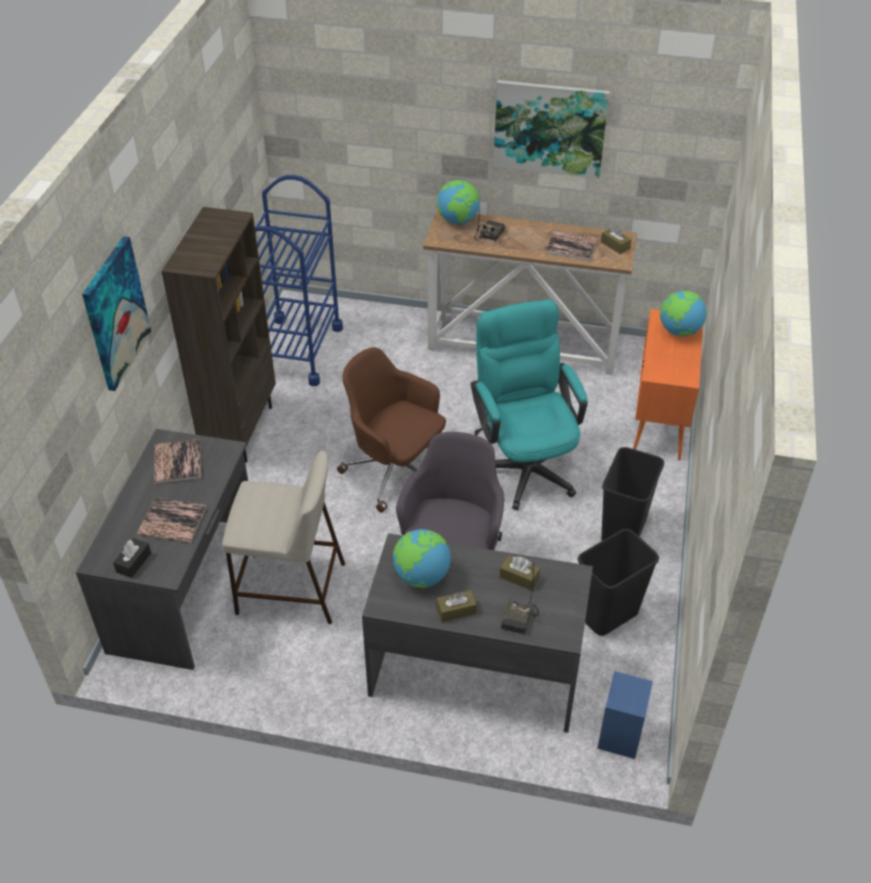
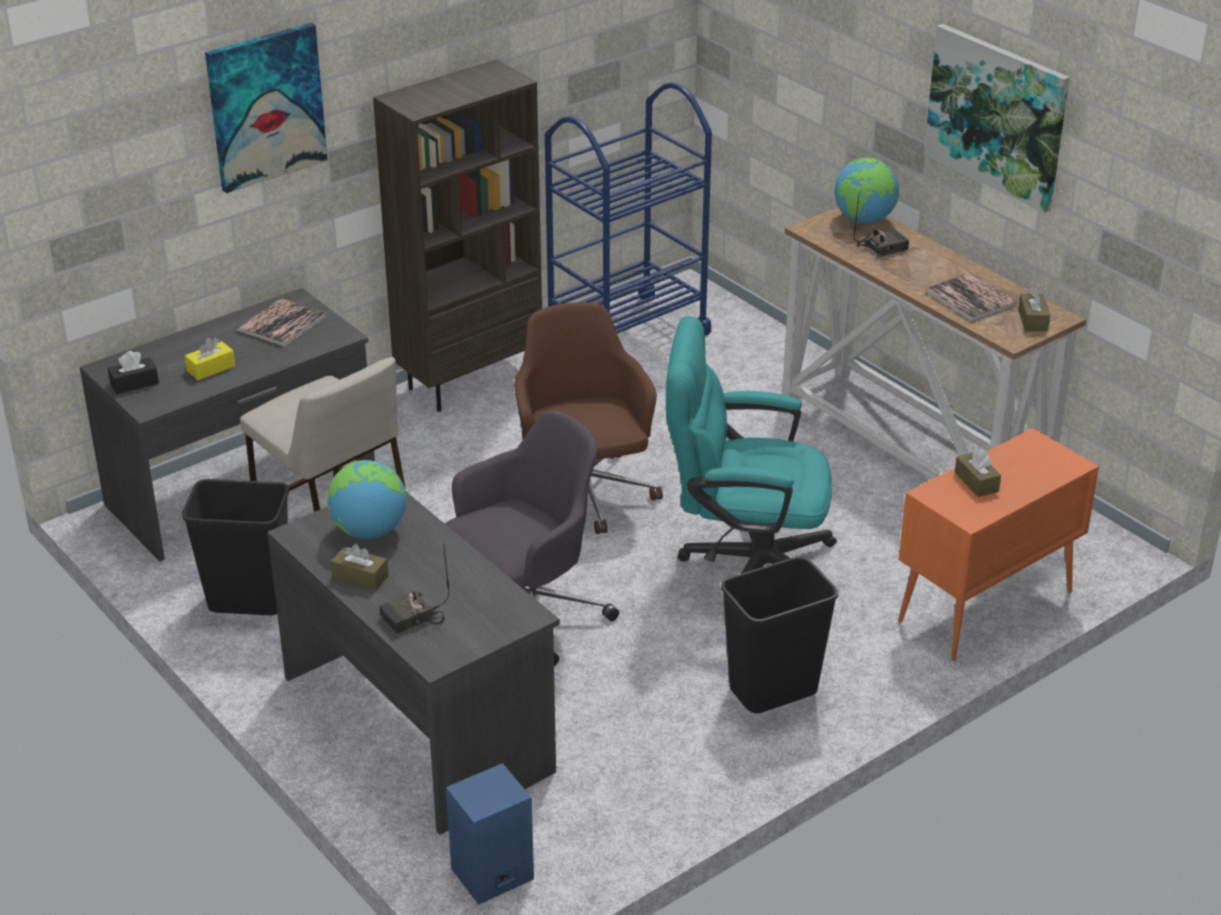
camera: 40 degrees right, 10 degrees down
book [137,498,207,543] -> yellow tissue box [185,337,235,380]
turquoise office chair [471,299,588,510] -> turquoise office chair turned 105 degrees counterclockwise [666,316,837,574]
brown tissue box [500,555,540,590] -> brown tissue box moved to [955,448,1001,497]
black trash can [578,529,659,636] -> black trash can moved to [182,479,289,616]
globe [660,291,707,337] -> none

